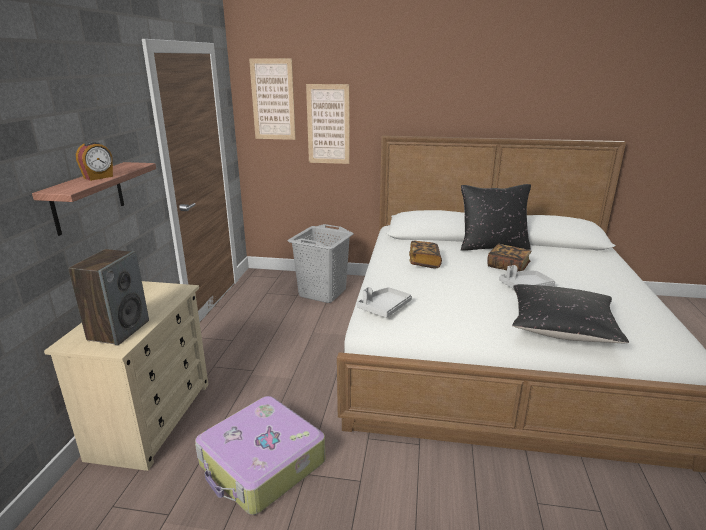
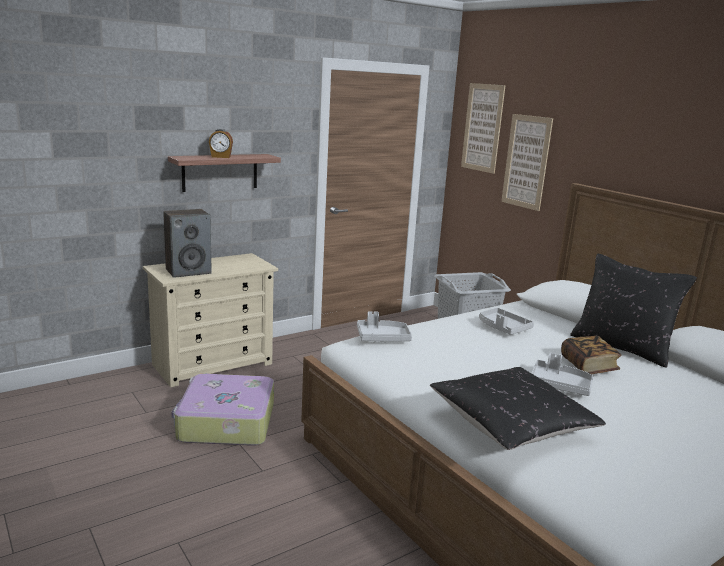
camera: 45 degrees right, 5 degrees down
book [409,241,442,268] -> grey tray [479,308,534,335]

